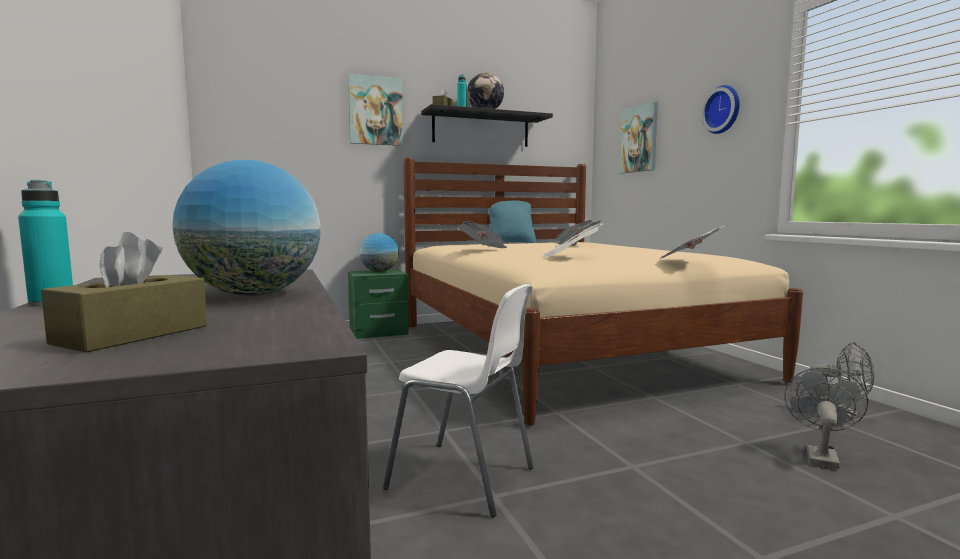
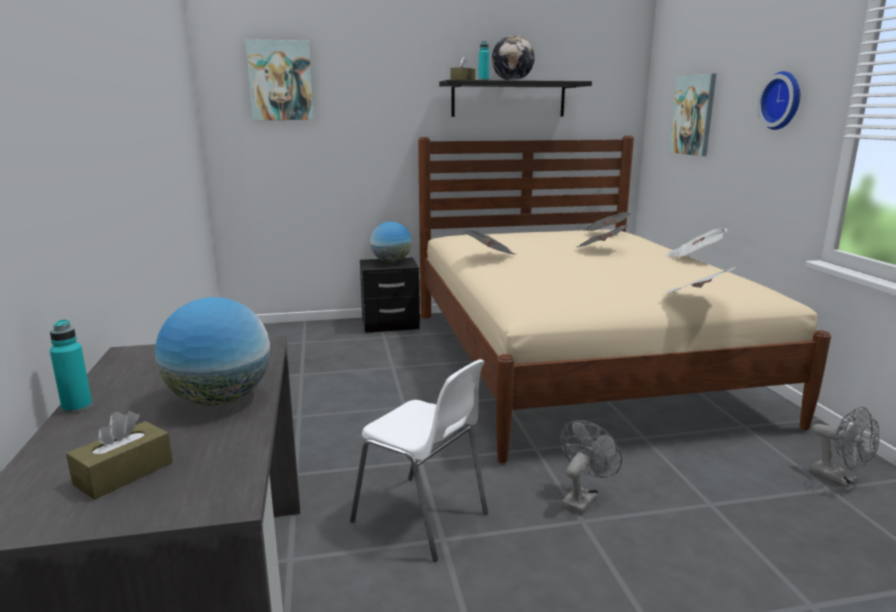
camera: 10 degrees right, 10 degrees up
picture [348,73,403,146] -> picture moved to [245,39,314,120]
green nightstand [348,269,409,339] -> black nightstand [360,257,420,333]
turquoise pillow [488,200,537,243] -> none
newspaper [540,223,603,257] -> newspaper moved to [666,228,728,258]
grey fan [784,367,868,469] -> grey fan moved to [560,420,622,514]

